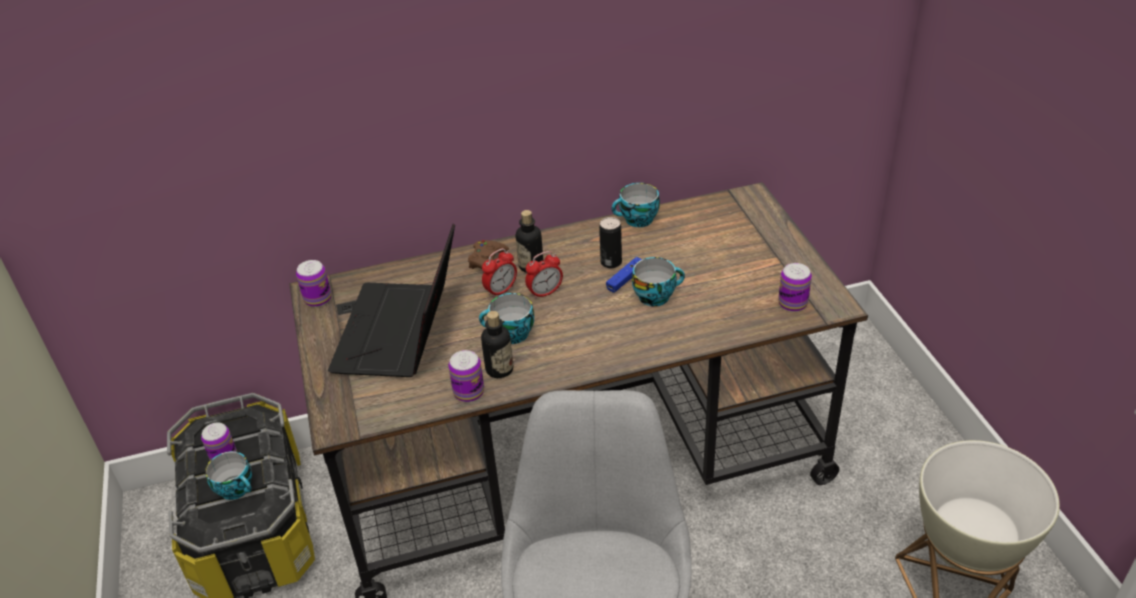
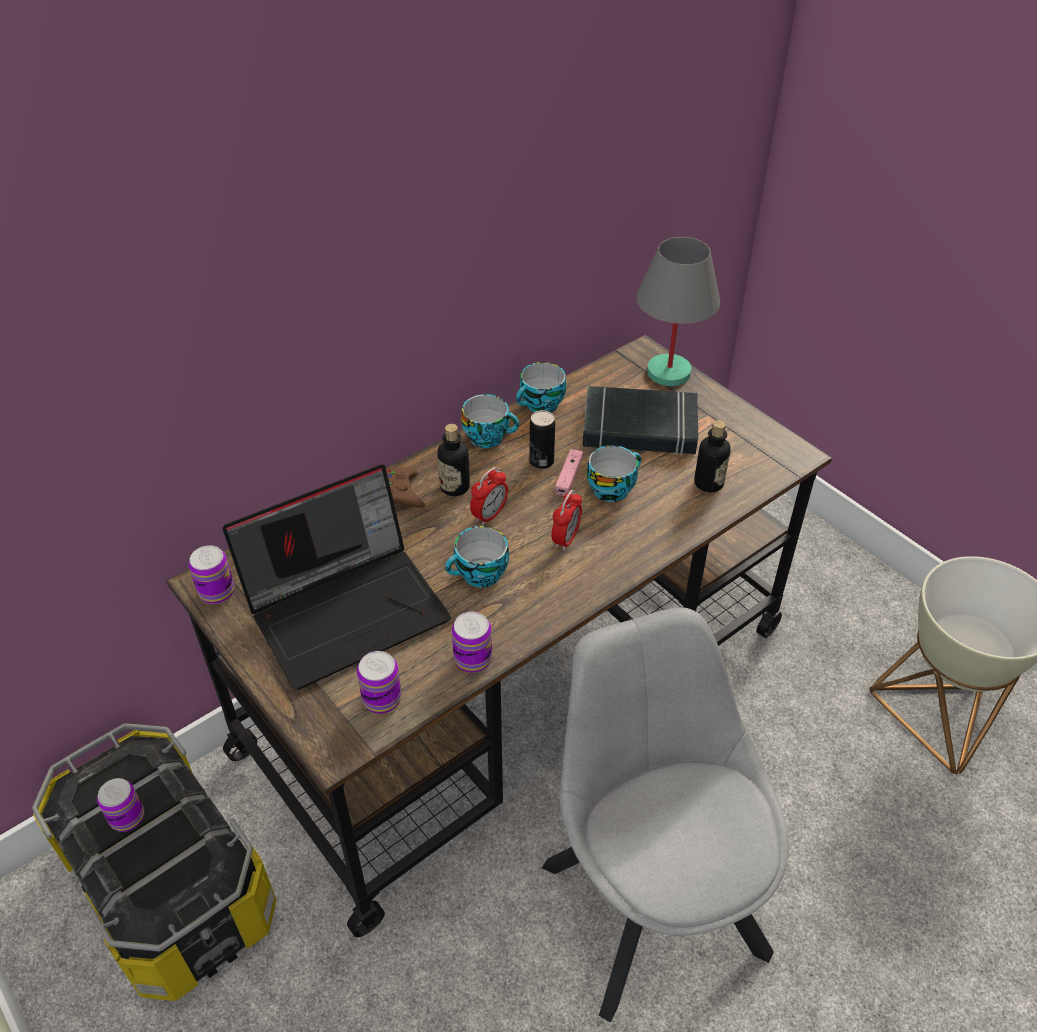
camera: 25 degrees left, 5 degrees up
cup [205,451,252,500] -> cup moved to [461,394,519,448]
laptop [328,224,455,377] -> laptop turned 105 degrees counterclockwise [223,465,451,690]
bottle [481,311,513,378] -> bottle moved to [694,420,731,493]
alarm clock [482,248,517,298] -> alarm clock moved to [551,490,582,551]
blue game controller [606,257,642,293] -> pink game controller [555,449,583,496]
can [778,263,812,312] -> can moved to [357,651,401,714]
none -> black book [583,386,698,456]
none -> grey table lamp [636,237,720,386]

